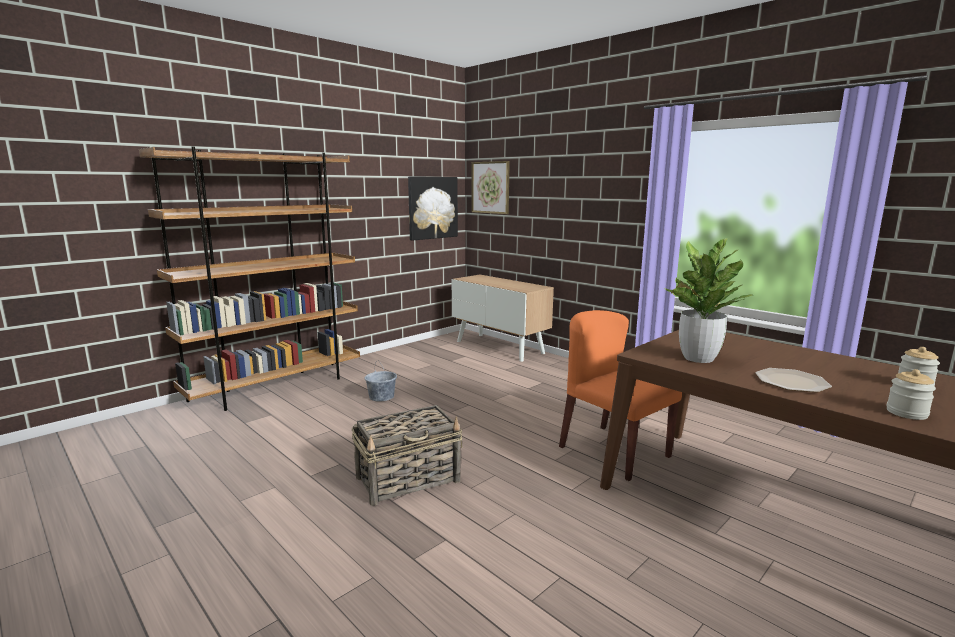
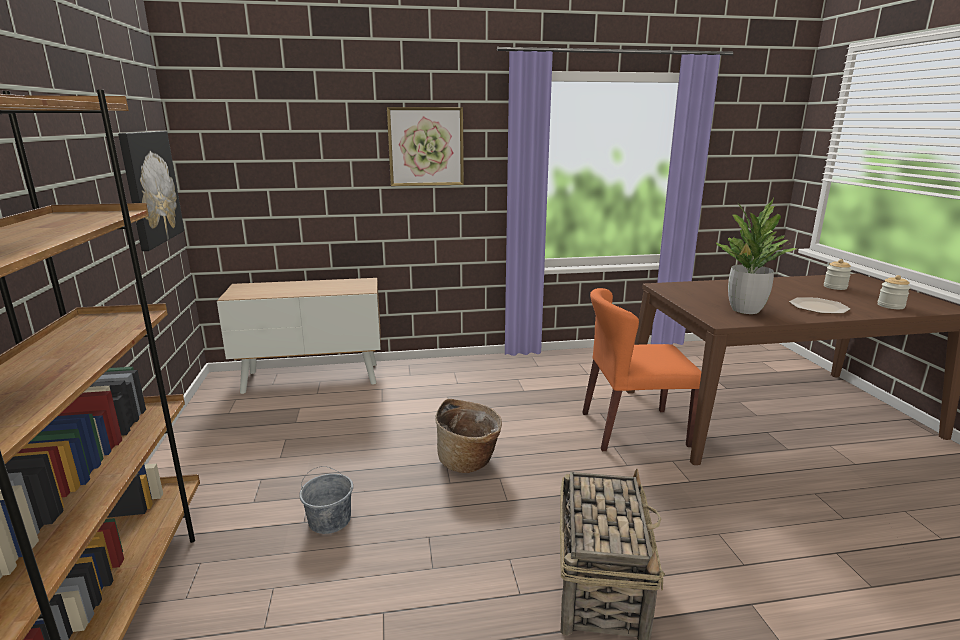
camera: 55 degrees left, 5 degrees up
picture [471,161,510,214] -> picture moved to [387,107,464,186]
none -> basket [435,399,502,473]

